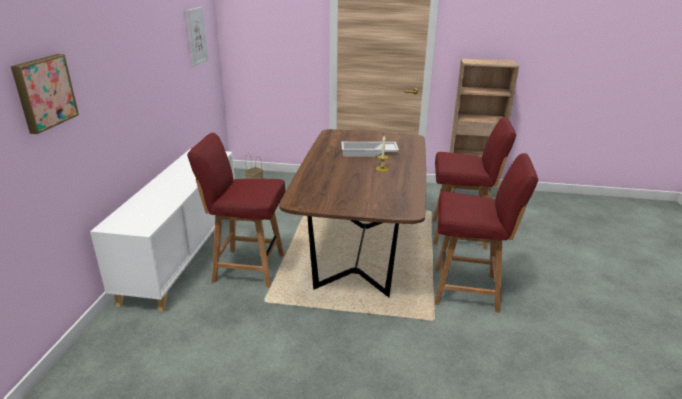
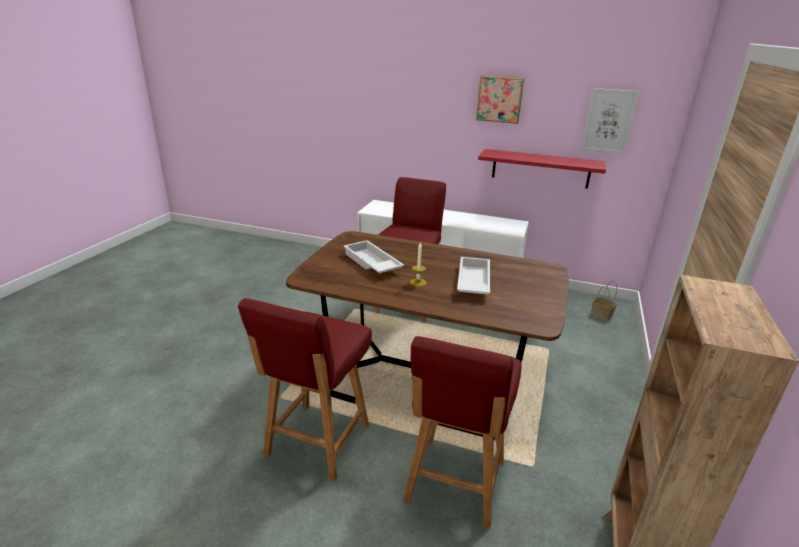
camera: 100 degrees right, 0 degrees up
picture [11,54,79,134] -> picture moved to [476,75,524,124]
none -> white tray [344,240,404,274]
none -> red shelf [478,149,606,189]

